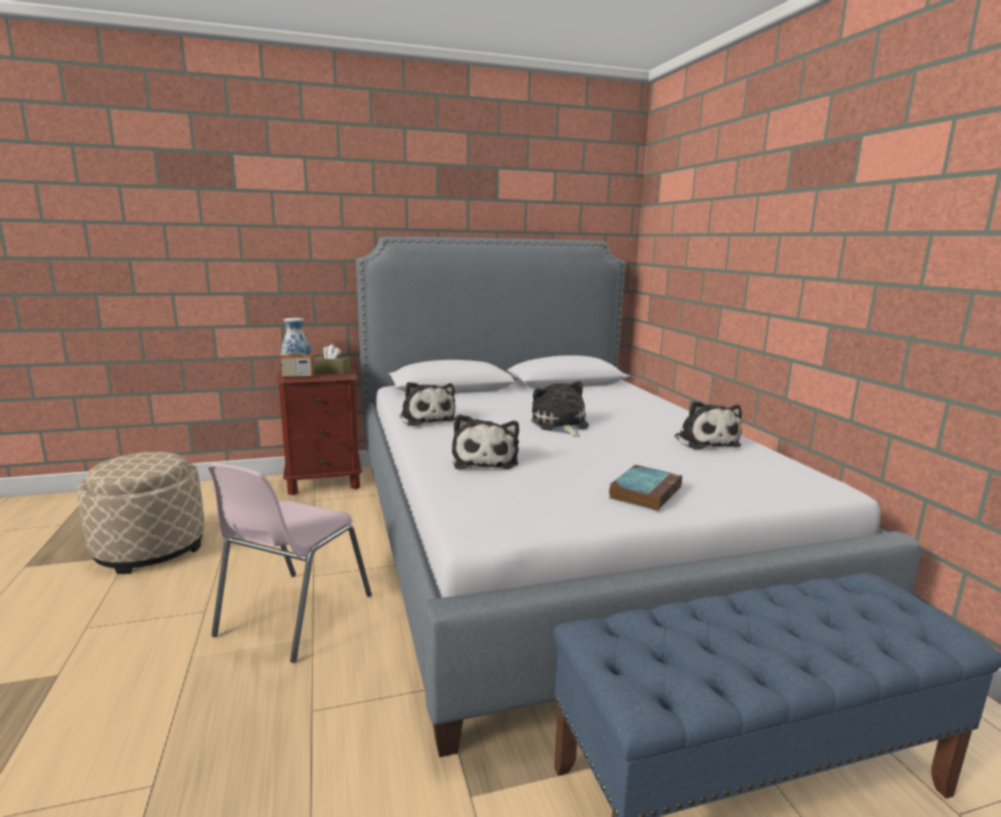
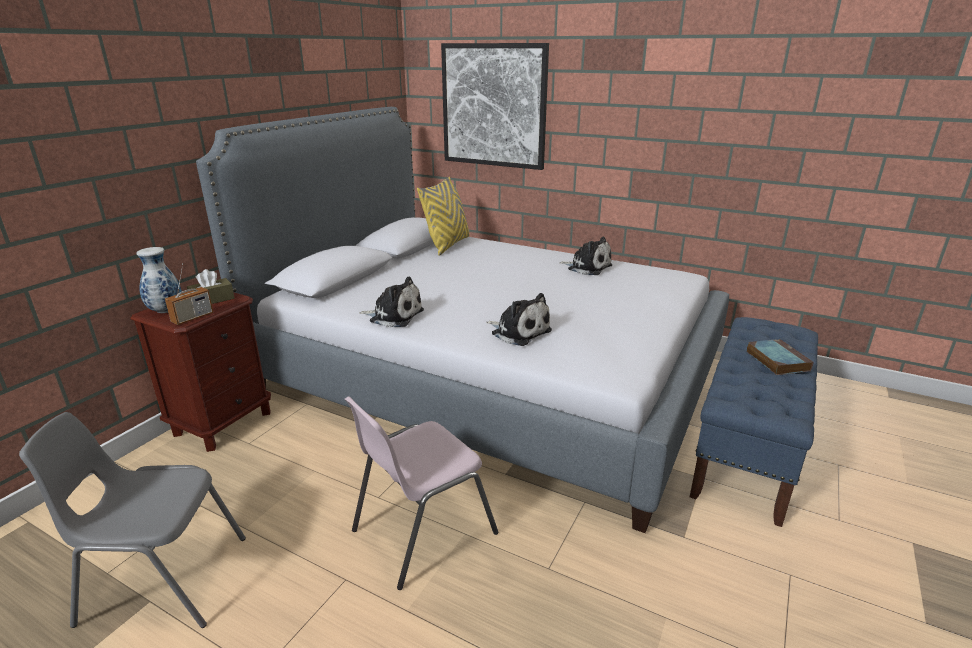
camera: 45 degrees left, 10 degrees up
beige ottoman [77,452,205,574] -> grey chair [19,412,246,628]
pink chair [208,463,372,663] -> pink chair turned 75 degrees clockwise [345,396,498,590]
plush toy [531,381,589,437] -> none
book [609,465,682,511] -> book moved to [746,339,814,375]
none -> yellow pillow [417,176,469,256]
none -> picture [441,43,549,170]

